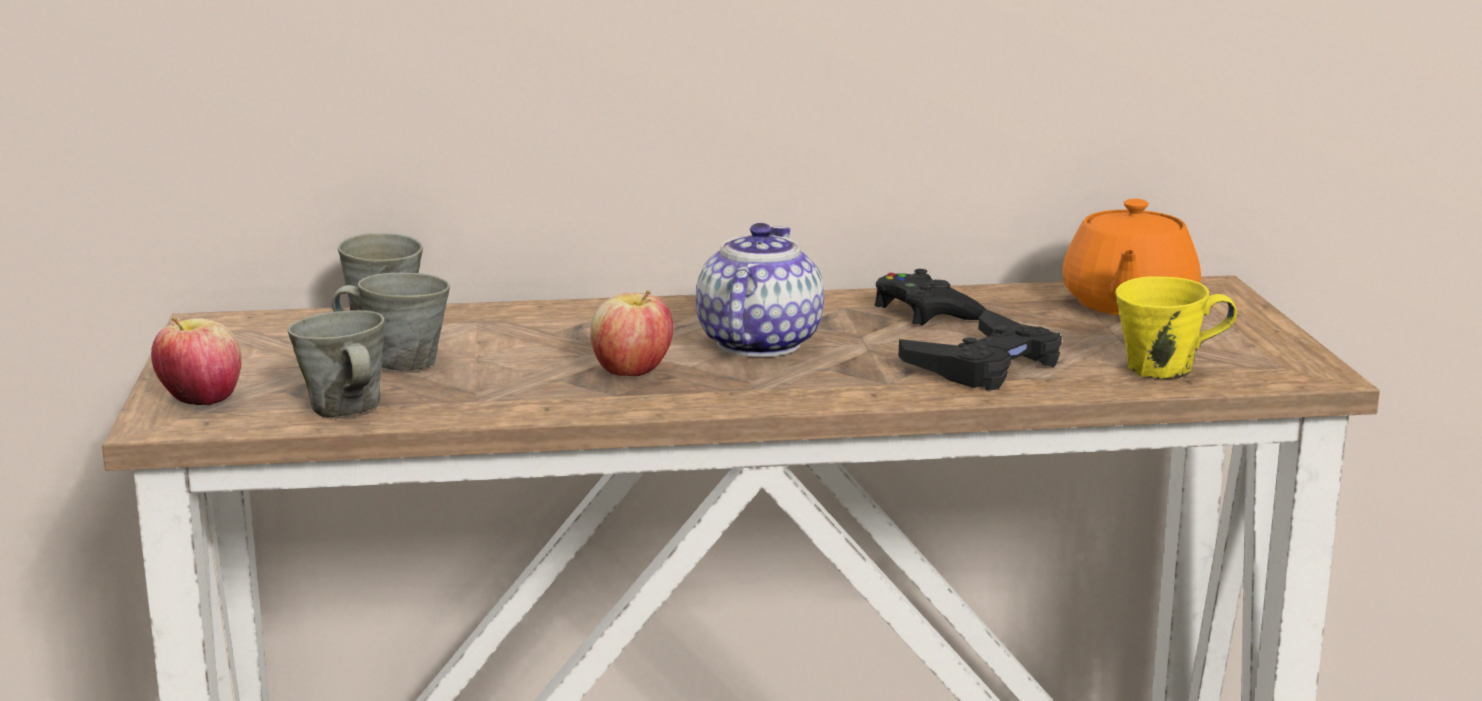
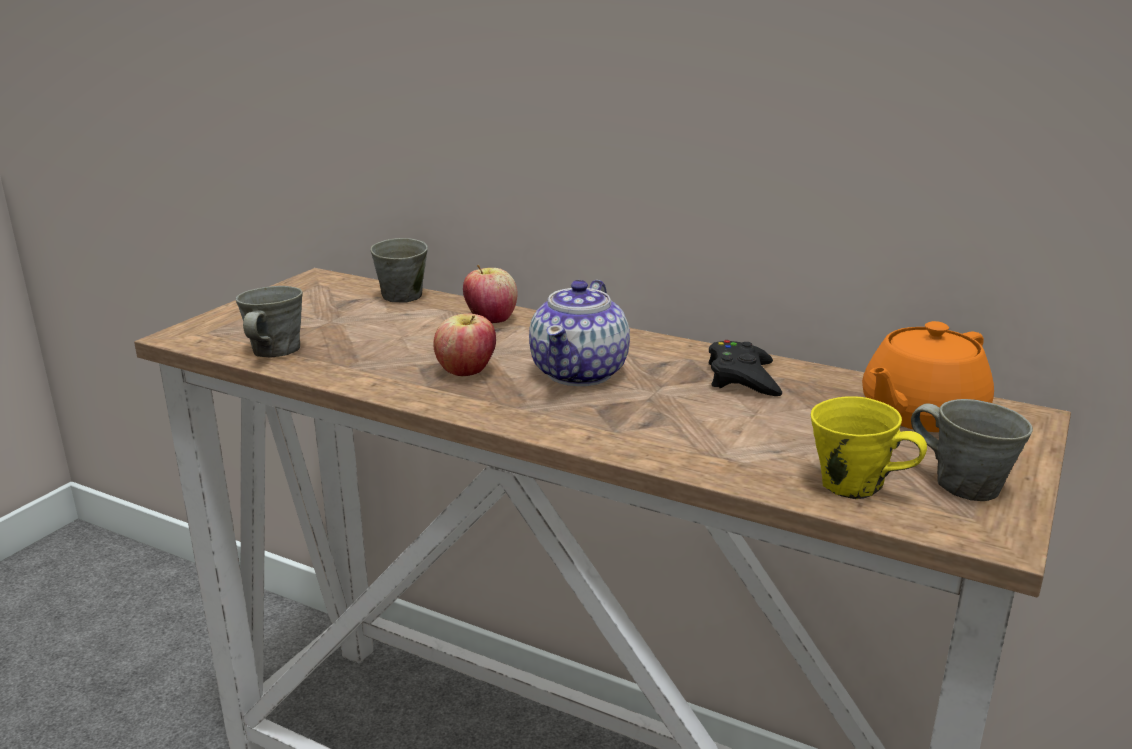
camera: 35 degrees right, 5 degrees up
apple [151,318,242,405] -> apple moved to [463,265,518,323]
grey mug [332,273,450,371] -> grey mug moved to [911,399,1033,501]
teapot [696,223,824,357] -> teapot turned 150 degrees clockwise [529,280,630,386]
black game controller [899,309,1062,391] -> none

